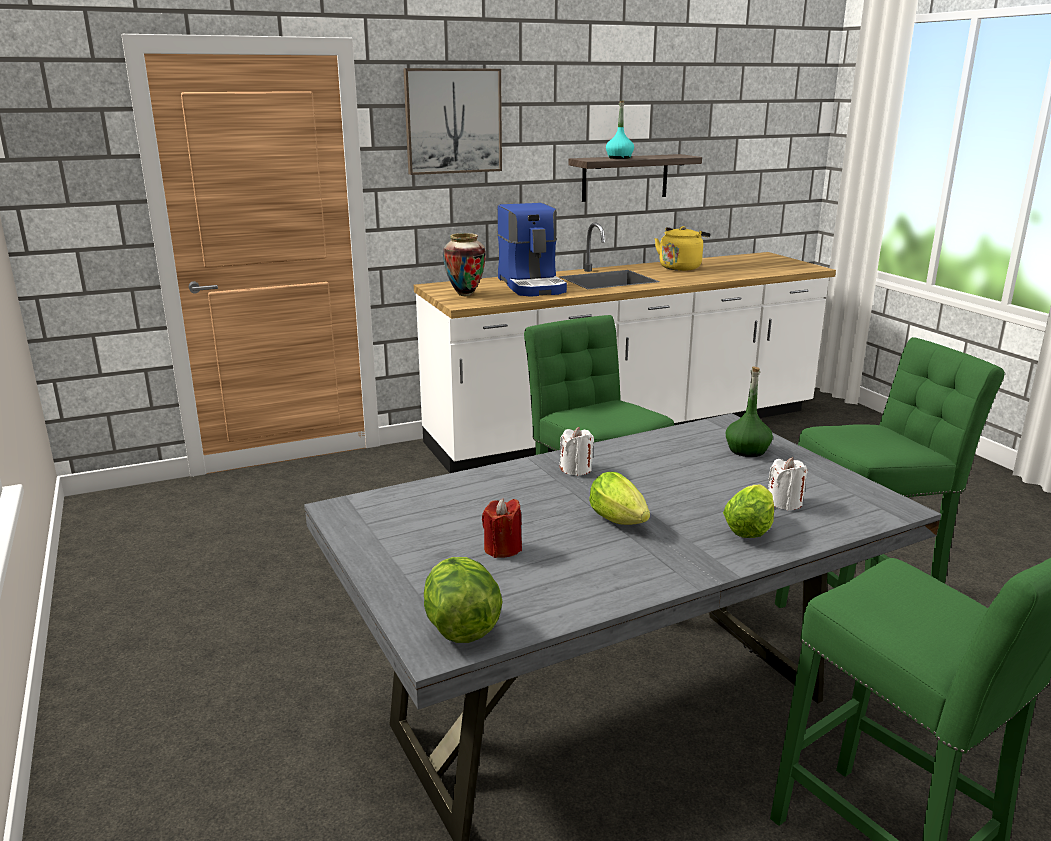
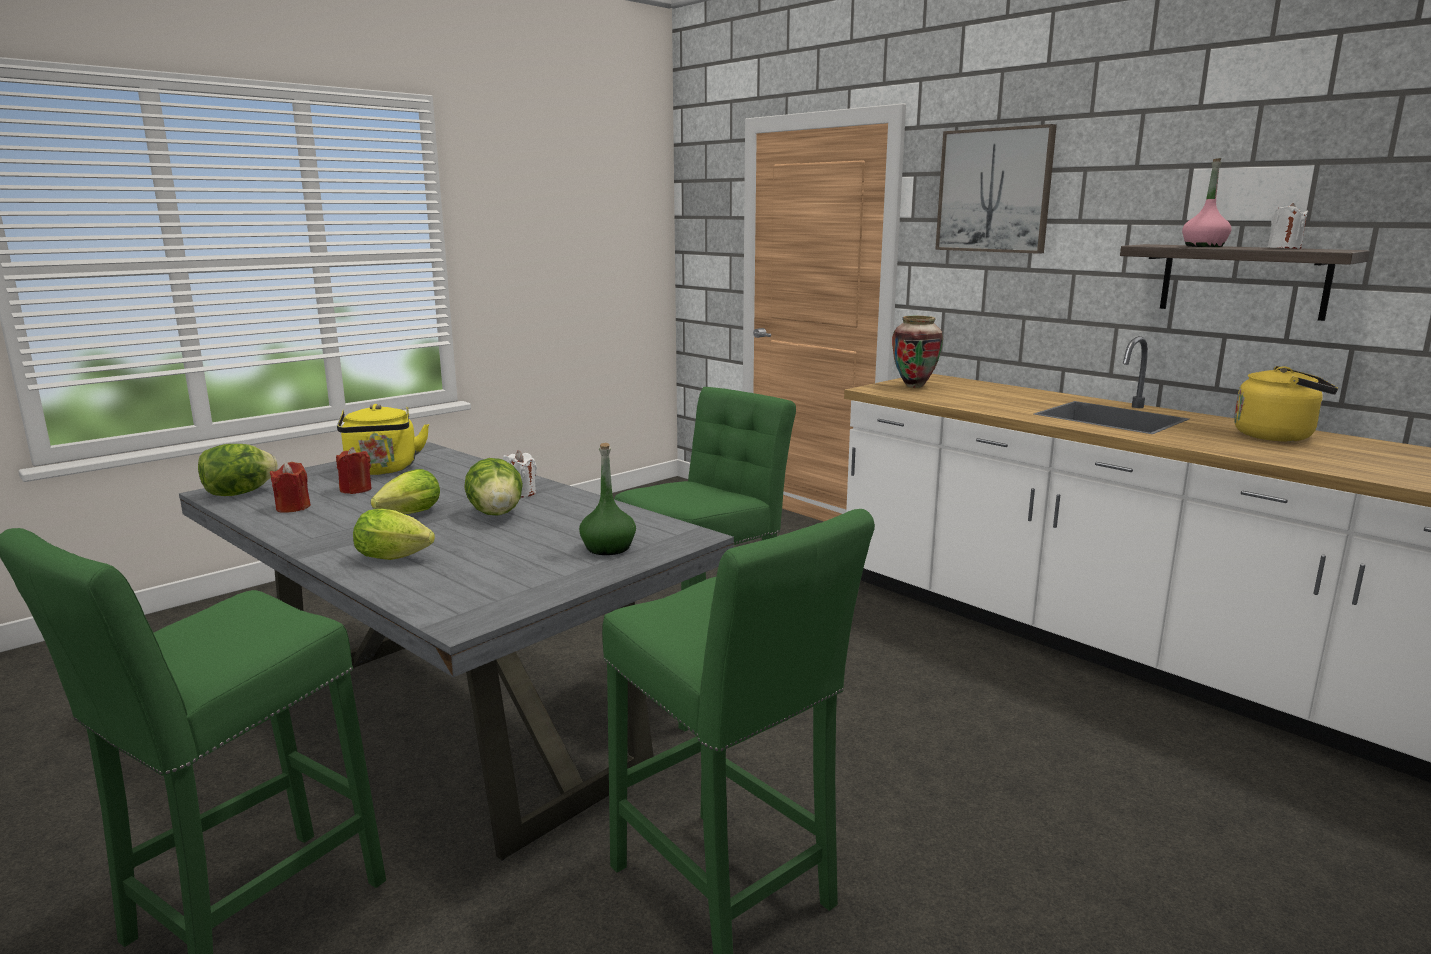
camera: 70 degrees right, 5 degrees down
coffee machine [497,203,567,297] -> none
turquoise bottle [606,100,634,159] -> pink bottle [1182,158,1232,247]
white candle [768,457,808,510] -> white candle moved to [1267,203,1309,249]
none -> red candle [270,462,311,513]
none -> yellow kettle [337,404,429,475]
none -> lettuce [464,458,523,515]

